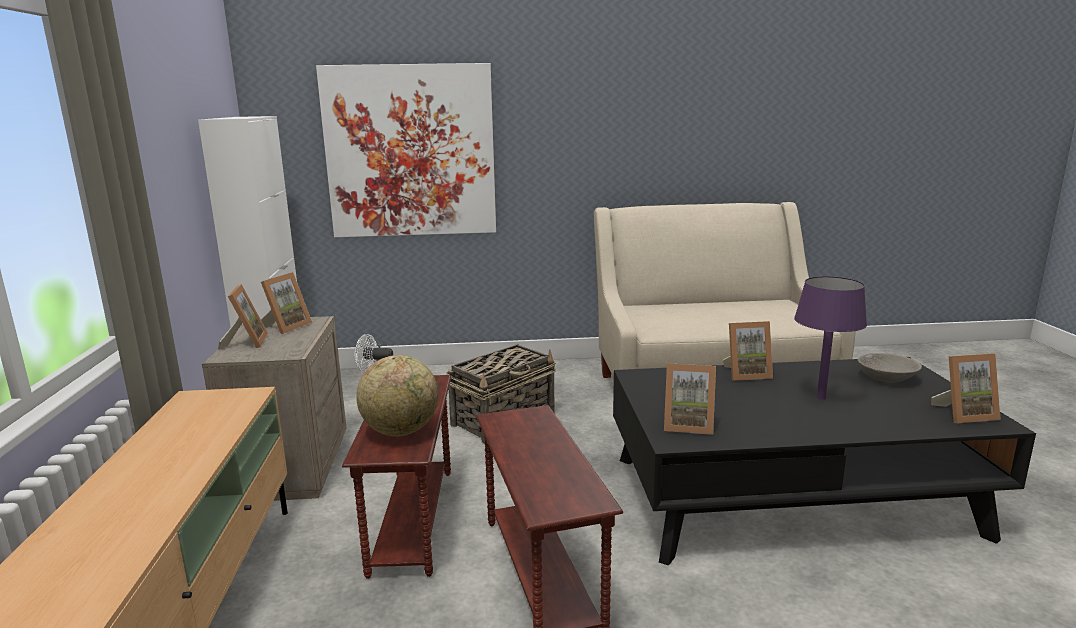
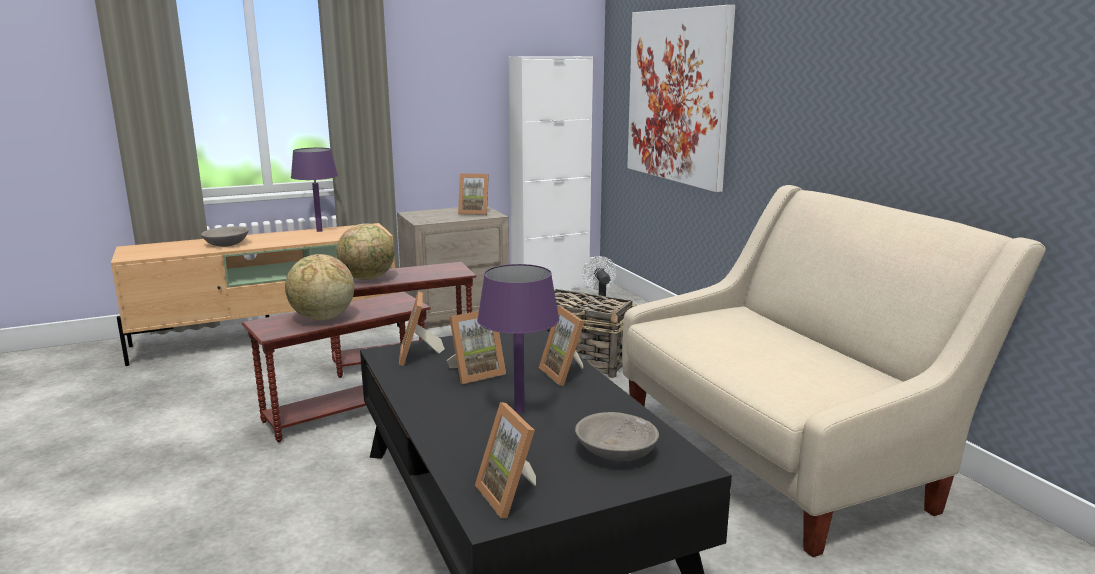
camera: 70 degrees right, 0 degrees up
picture frame [218,284,268,349] -> picture frame moved to [447,311,506,384]
none -> grey bowl [201,226,249,247]
none -> globe [285,254,354,320]
none -> purple table lamp [291,148,338,232]

